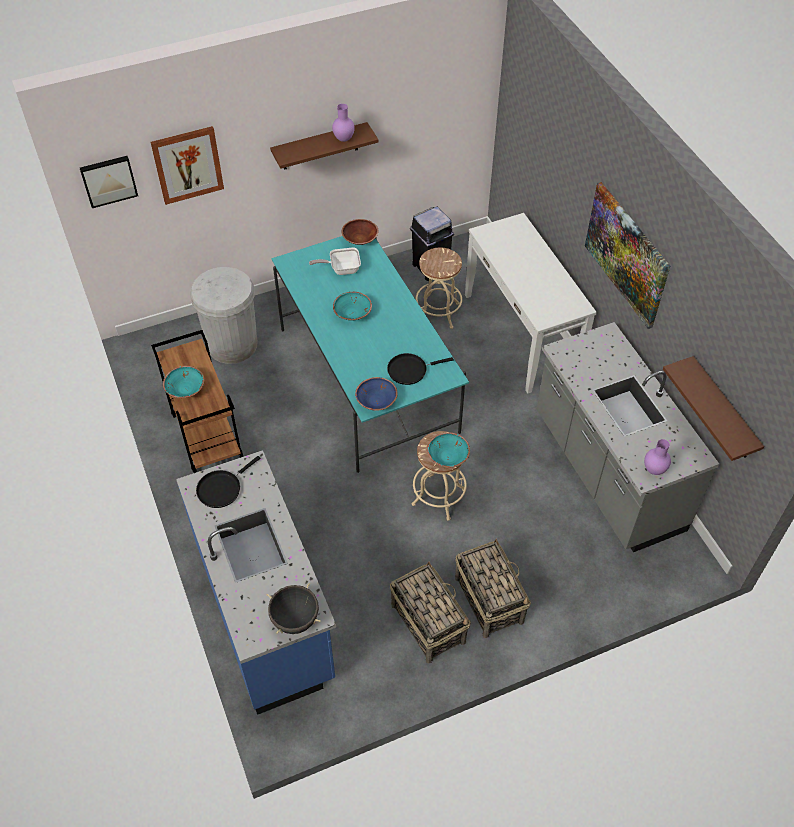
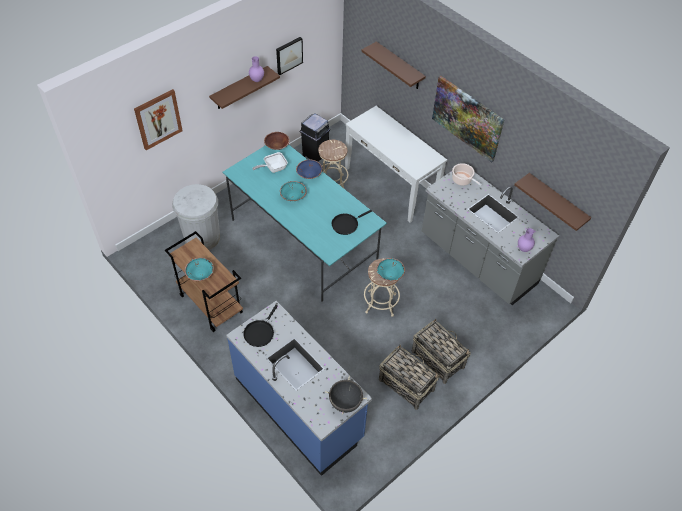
camera: 20 degrees left, 0 degrees up
picture [80,156,138,208] -> picture moved to [276,37,303,75]
blue bowl [355,377,398,411] -> blue bowl moved to [296,159,323,179]
none -> brown shelf [361,41,426,89]
none -> cooking pot [452,163,482,186]

